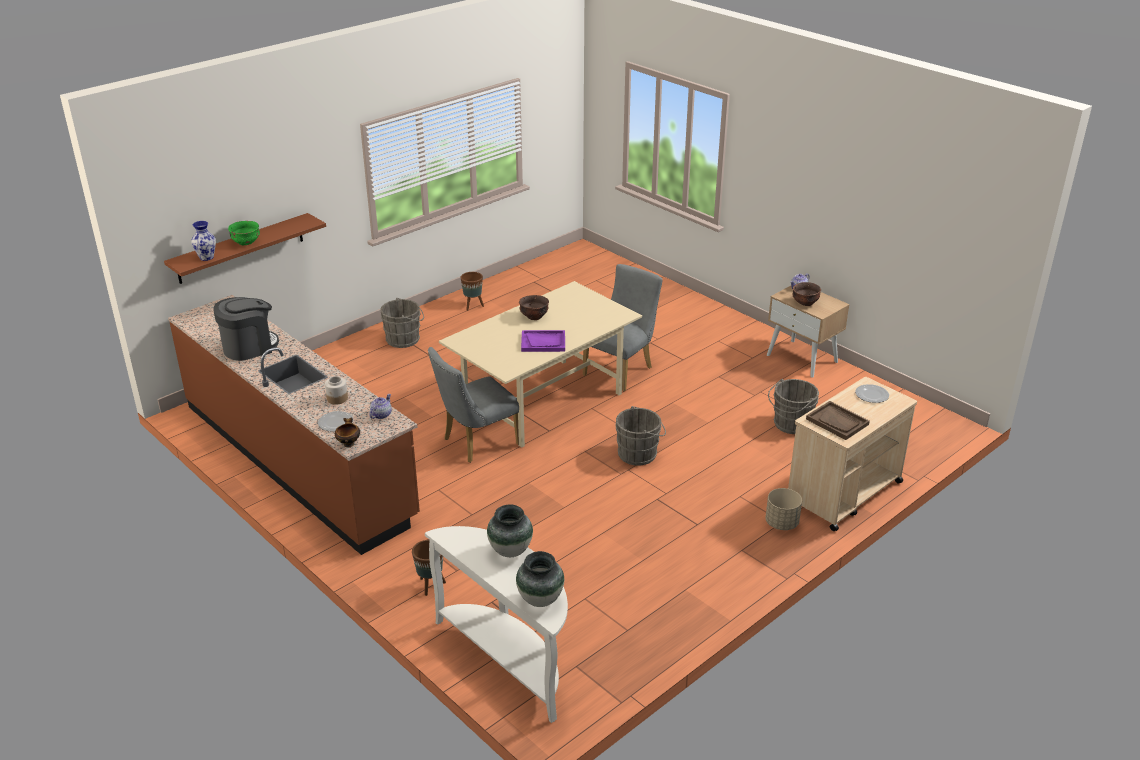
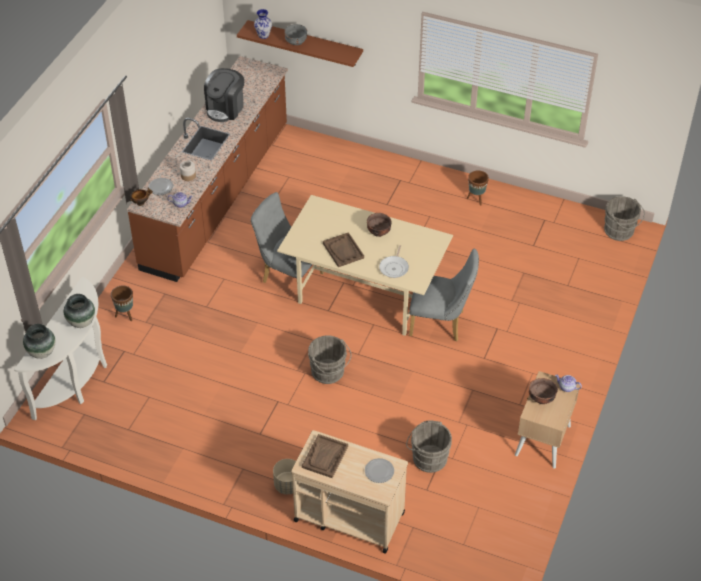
camera: 65 degrees right, 15 degrees up
coffee machine [214,297,279,361] -> coffee machine turned 90 degrees clockwise [204,68,244,122]
green bowl [228,221,260,245] -> grey bowl [284,24,307,45]
grey bucket [380,298,424,348] -> grey bucket moved to [604,196,645,241]
purple tray [521,330,565,352] -> brown tray [323,232,364,267]
none -> frying pan [379,245,409,278]

